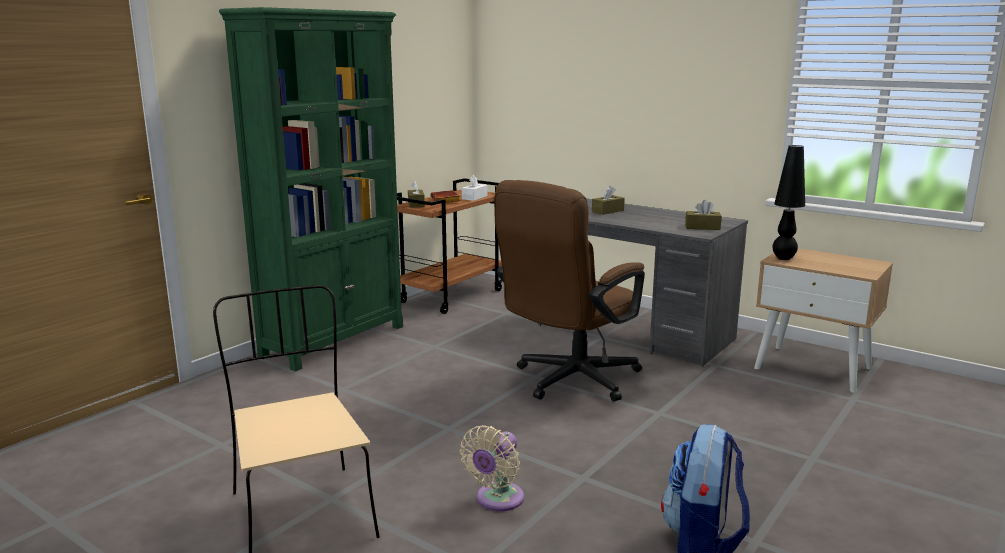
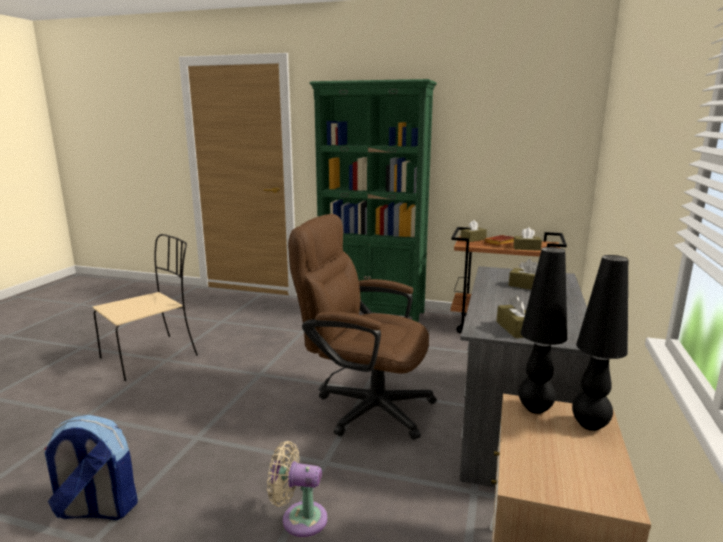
camera: 70 degrees right, 0 degrees up
beige fan [460,425,524,511] -> beige fan moved to [267,441,327,537]
white tissue box [462,175,487,201] -> brown tissue box [513,227,542,251]
none -> black table lamp [572,255,628,431]

